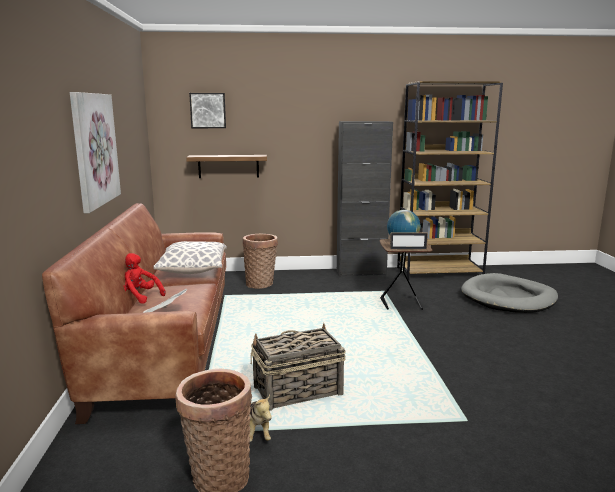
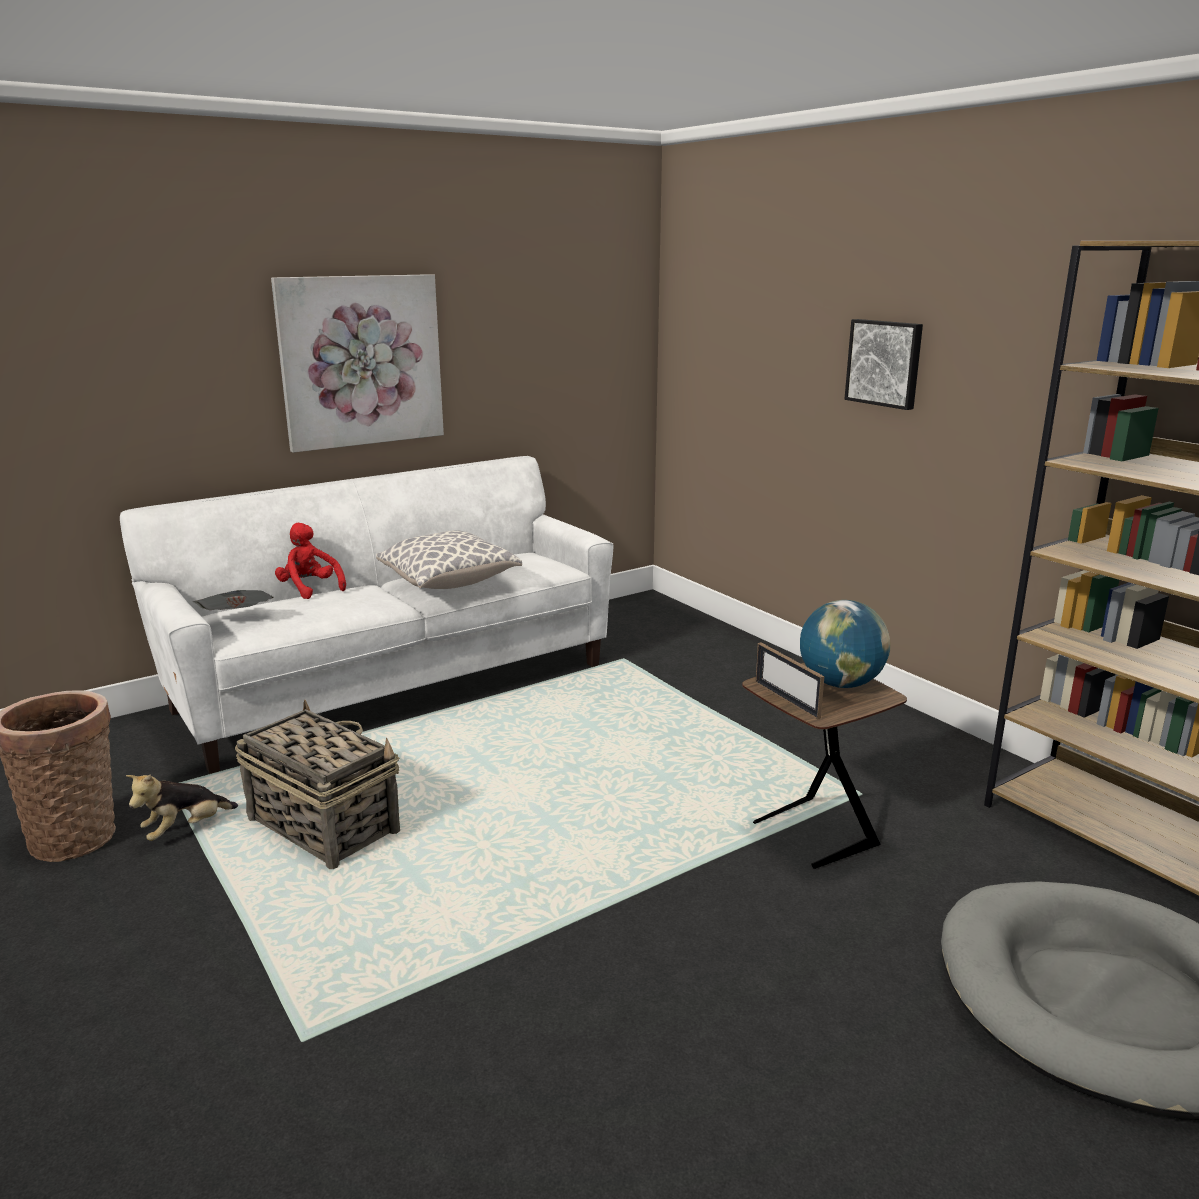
camera: 60 degrees right, 5 degrees up
brown sofa [42,203,226,424] -> white sofa [120,456,613,774]
red plush toy [123,253,166,304] -> red plush toy turned 45 degrees counterclockwise [275,523,346,599]
shelf [186,155,267,178] -> none
picture [189,93,226,128] -> picture moved to [844,319,923,410]
basket [242,234,278,289] -> none
black cabinet [337,121,393,277] -> none

